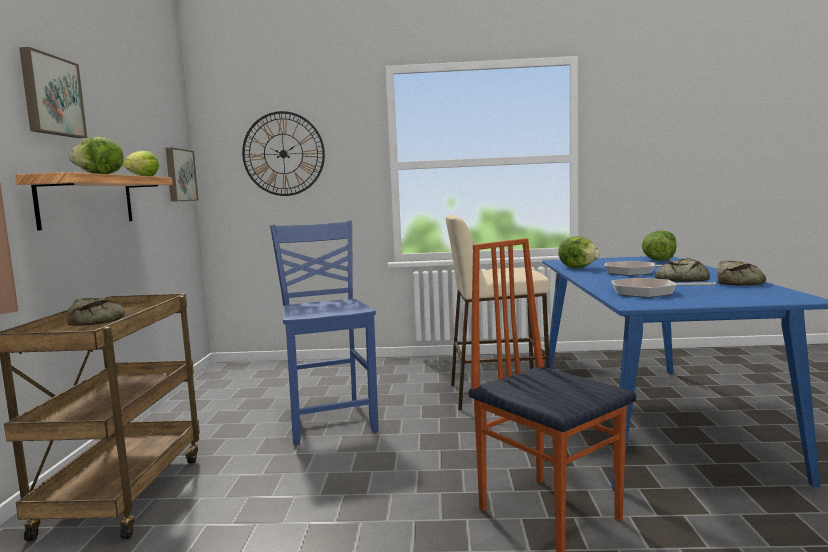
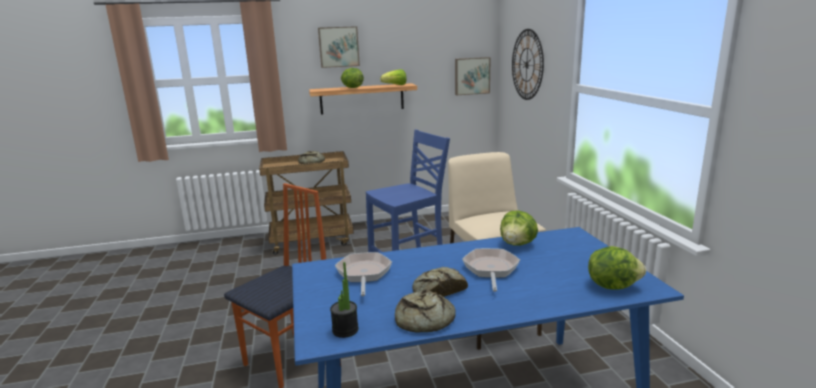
camera: 75 degrees right, 10 degrees up
none -> potted plant [330,262,359,338]

